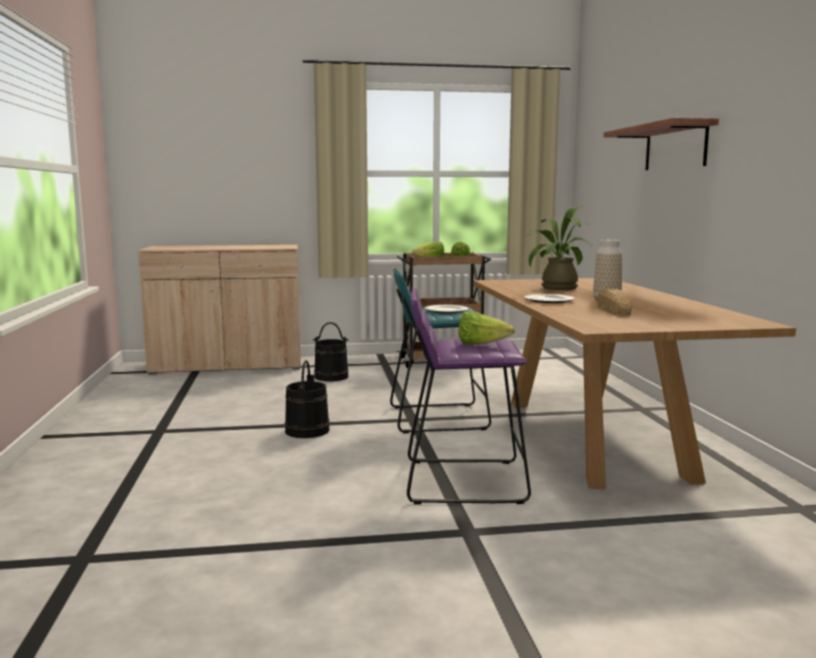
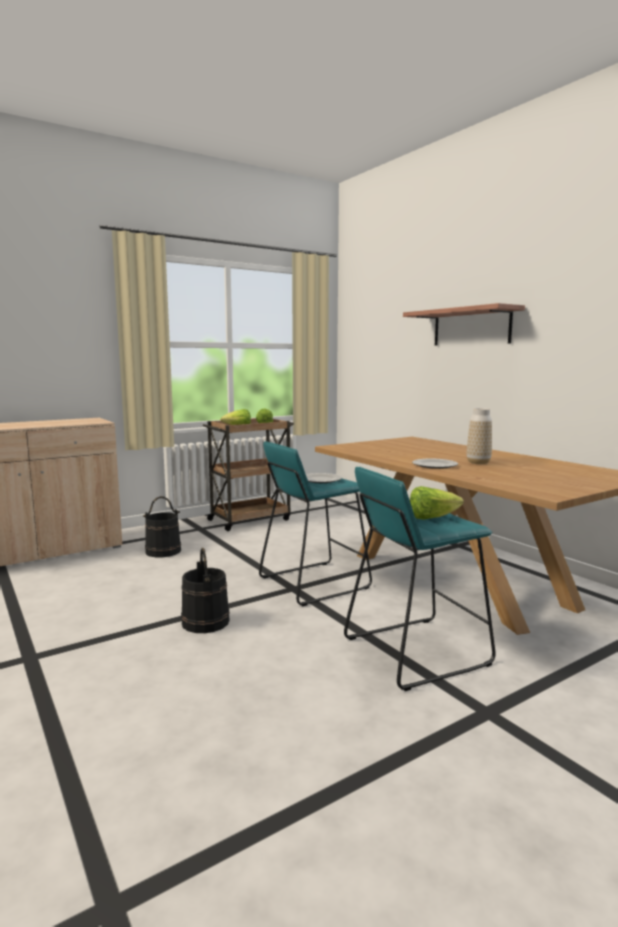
camera: 25 degrees left, 0 degrees up
purple stool [407,288,531,504] -> turquoise stool [344,467,496,691]
potted plant [529,206,591,290] -> none
bread [598,289,632,316] -> none

